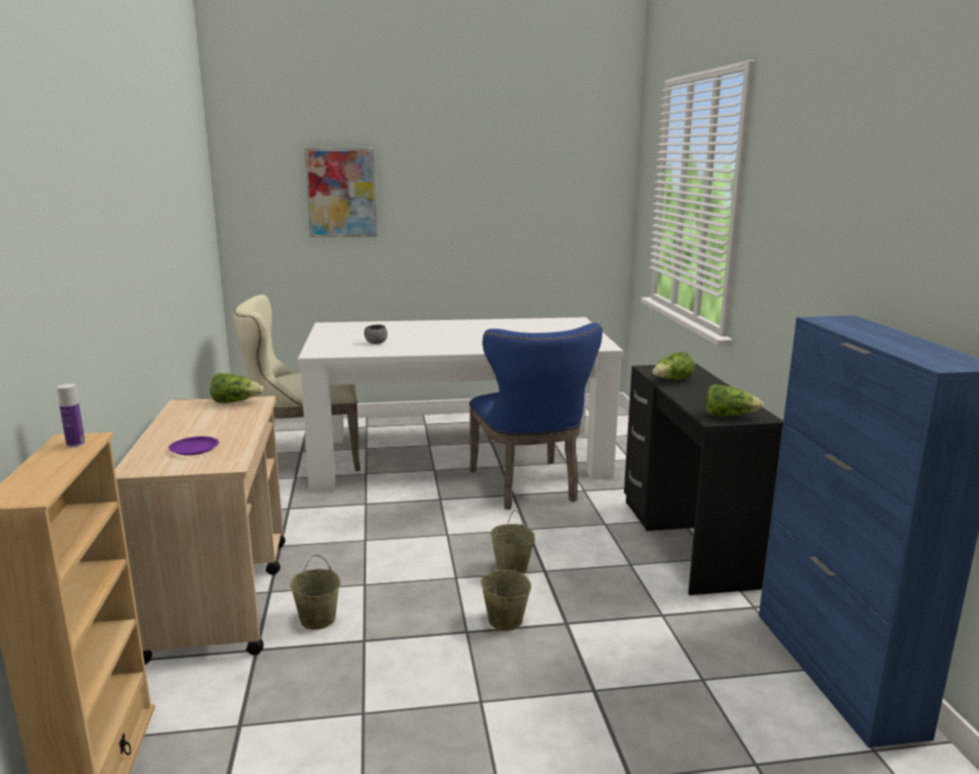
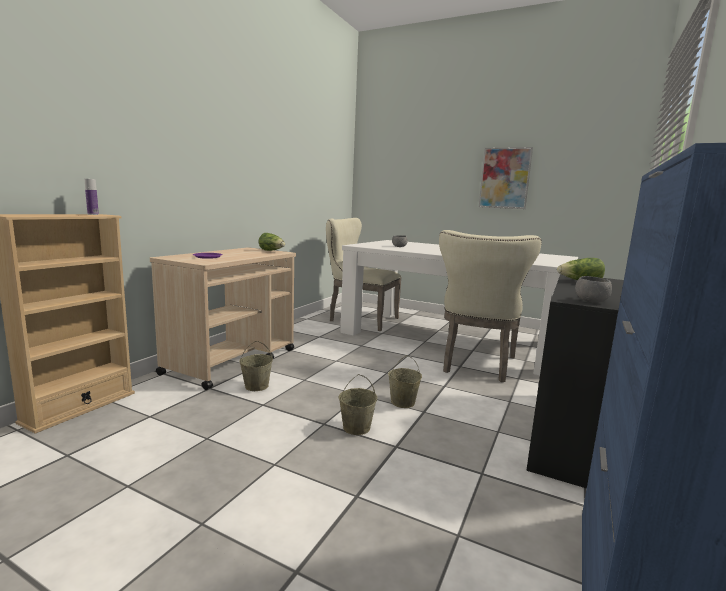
camera: 35 degrees right, 5 degrees down
picture [304,148,377,237] -> picture moved to [479,147,533,209]
blue chair [469,323,602,510] -> beige chair [439,230,542,382]
lettuce [706,384,764,417] -> grey bowl [575,276,612,303]

